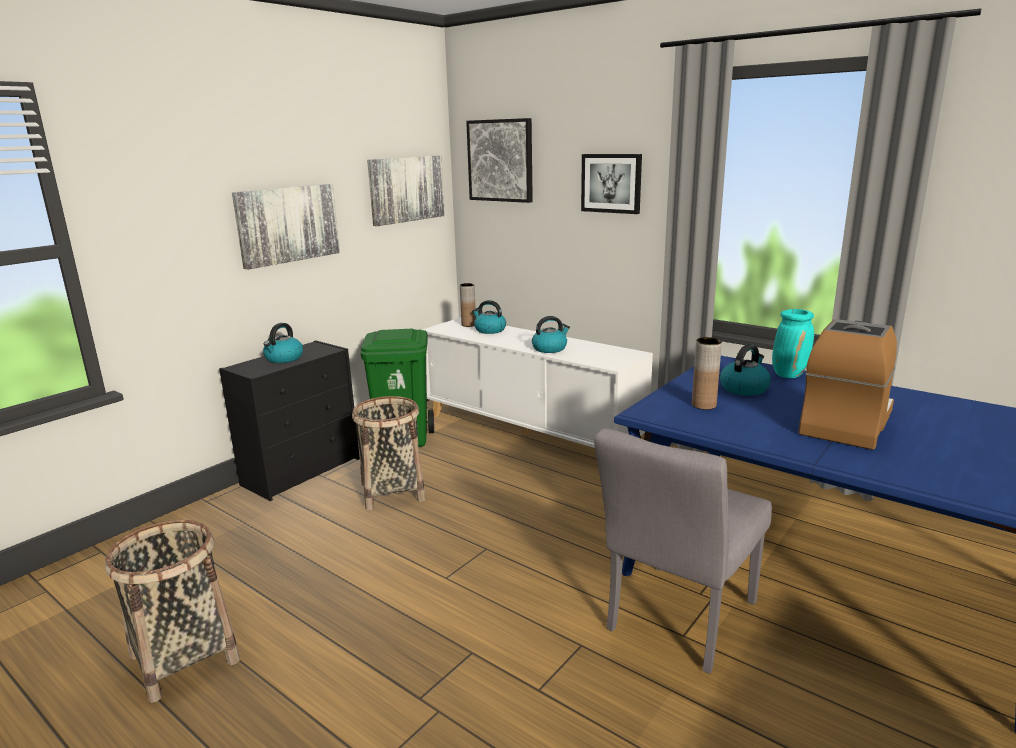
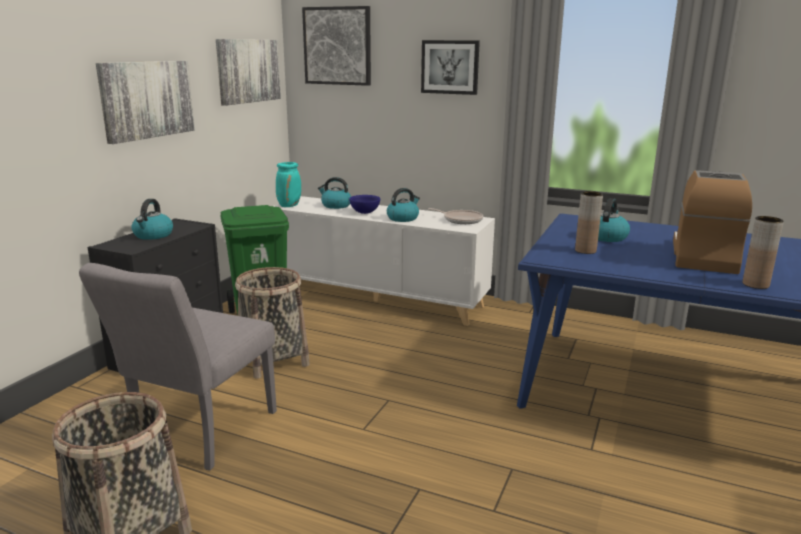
camera: 15 degrees left, 0 degrees up
brown vase [460,283,476,327] -> brown vase moved to [742,216,784,289]
grey chair [594,428,772,674] -> grey chair moved to [79,263,277,470]
turquoise vase [772,309,814,378] -> turquoise vase moved to [276,162,301,207]
none -> blue bowl [349,195,380,214]
none -> frying pan [428,208,484,224]

